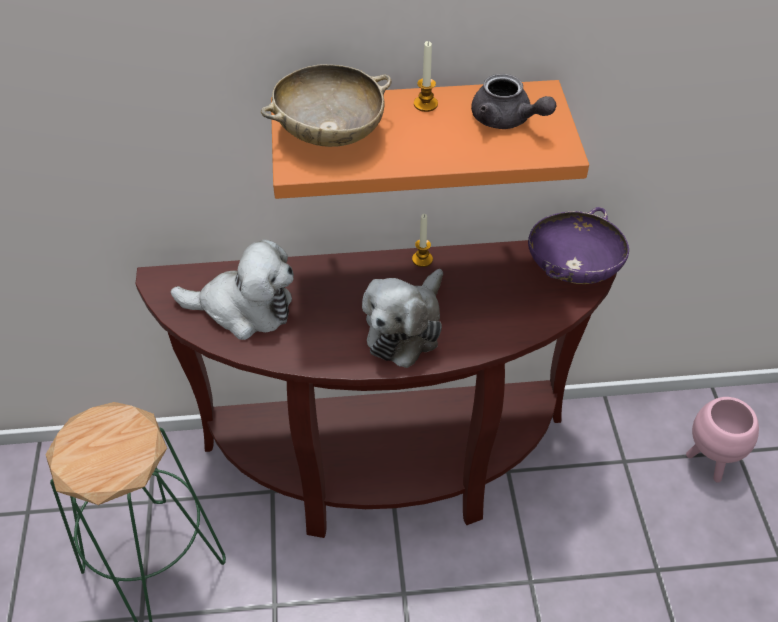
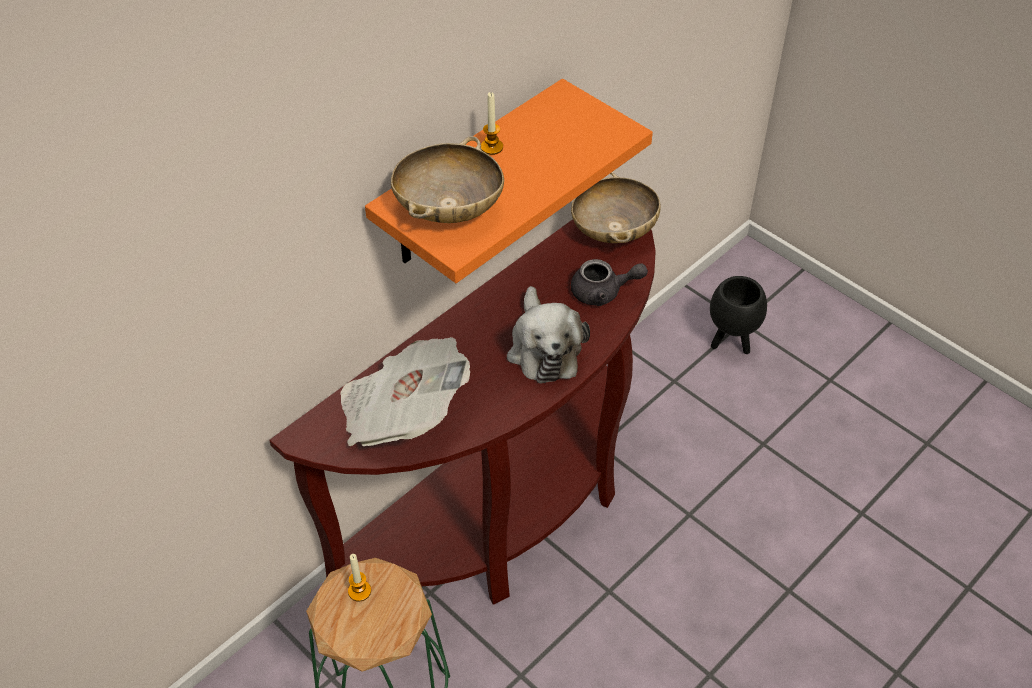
camera: 40 degrees left, 0 degrees up
plush toy [171,239,294,340] -> newspaper [340,337,470,446]
candle [412,214,433,267] -> candle moved to [348,554,371,602]
grey teapot [471,74,557,129] -> grey teapot moved to [571,259,648,306]
purple bowl [528,207,629,284] -> beige bowl [571,172,661,243]
pink planter [686,397,759,483] -> black planter [710,276,767,354]

